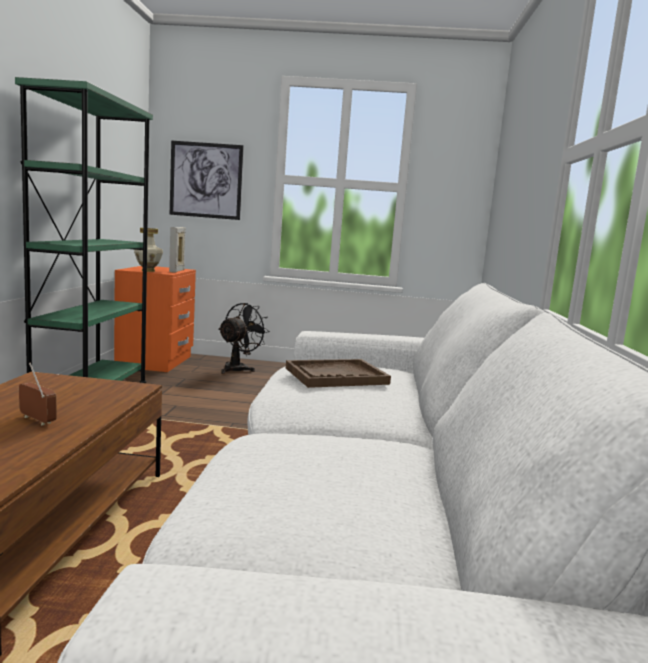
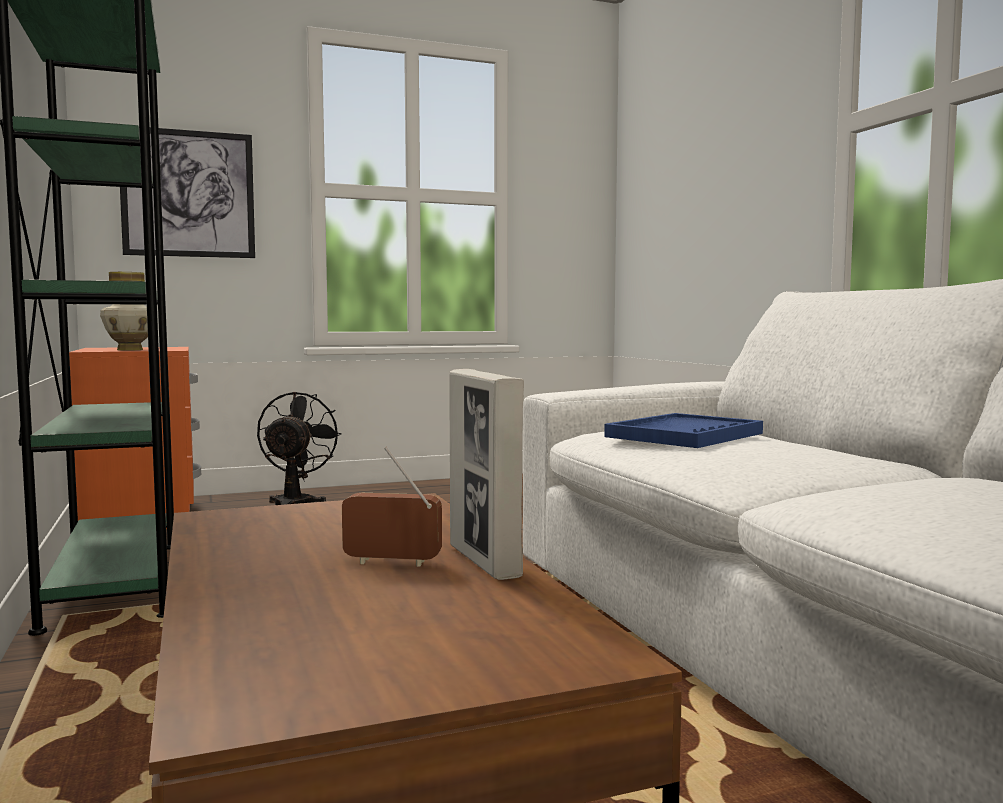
camera: 25 degrees left, 5 degrees down
picture frame [169,227,186,273] -> picture frame moved to [449,369,524,580]
brown tray [286,359,391,388] -> blue tray [604,413,763,448]

